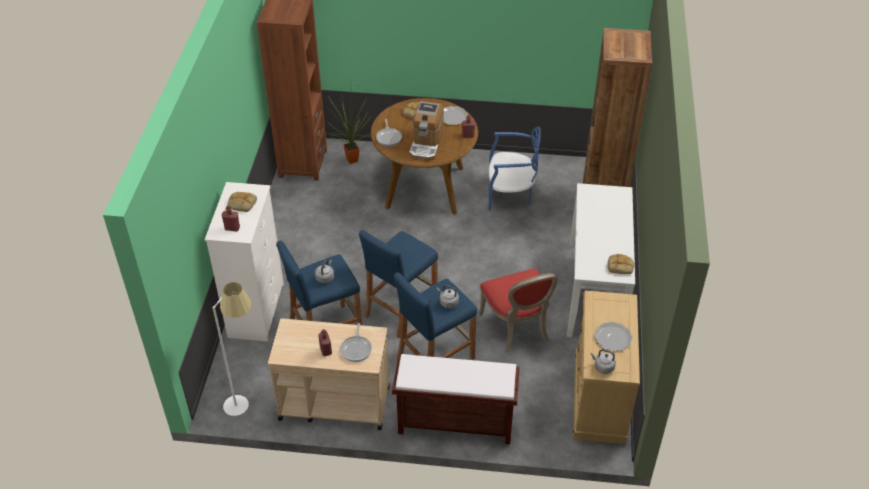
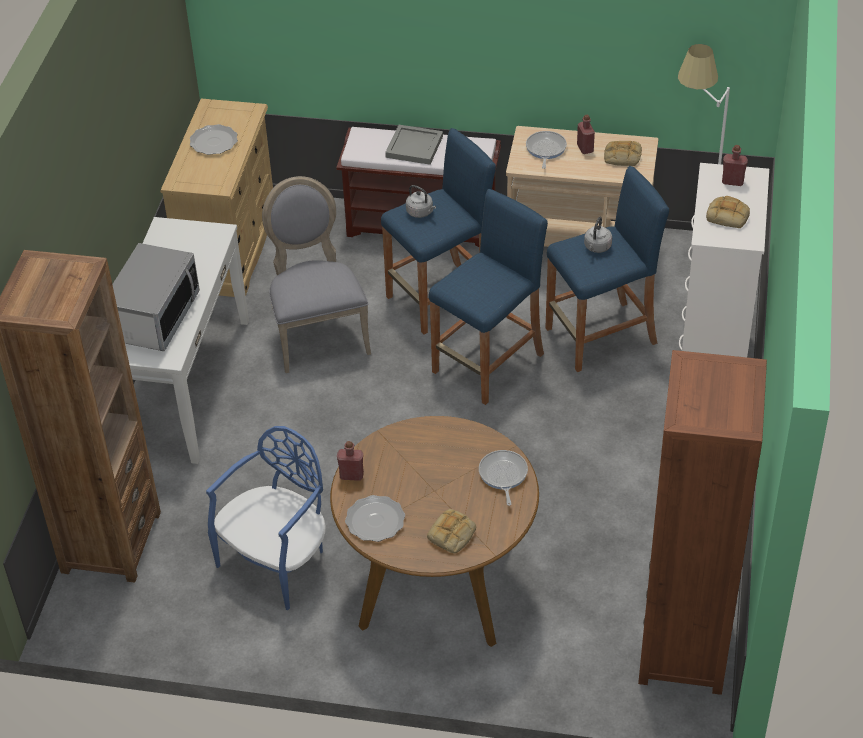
camera: 175 degrees left, 0 degrees up
potted plant [328,87,371,164] -> none
coffee machine [409,101,444,161] -> none
red chair [479,269,558,353] -> grey chair [262,176,371,373]
blue chair [489,127,541,211] -> blue chair turned 120 degrees clockwise [206,426,326,610]
grey kettle [590,349,616,374] -> none
bread [608,254,634,274] -> bread moved to [604,141,642,166]
none -> microwave [112,243,200,351]
none -> grey tray [385,125,443,165]

